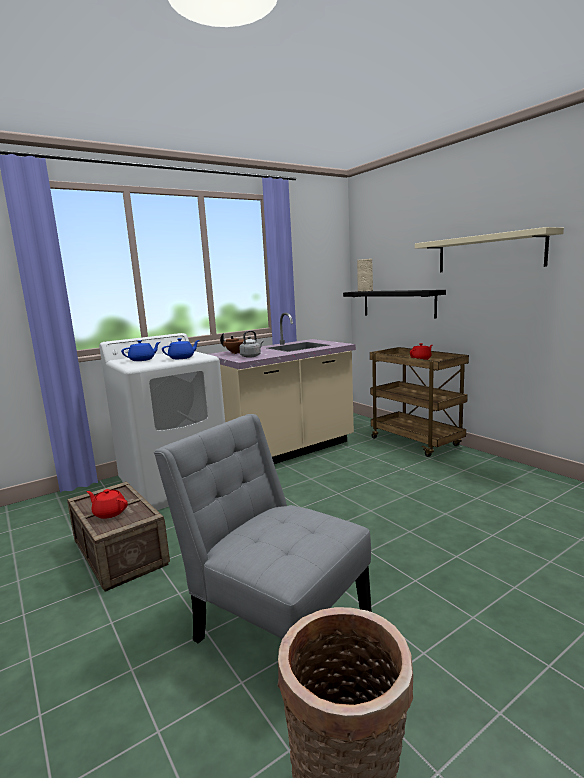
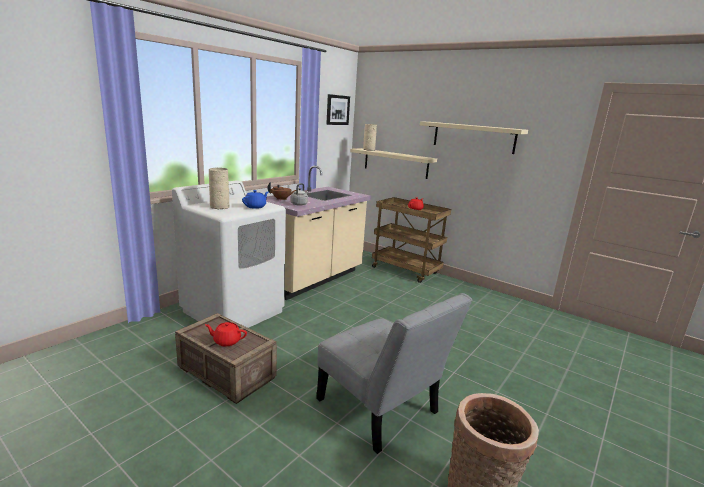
camera: 20 degrees left, 5 degrees up
blue teapot [121,340,160,361] -> beige vase [209,168,230,209]
grey chair [154,414,372,643] -> grey chair turned 150 degrees counterclockwise [316,293,472,454]
black shelf [343,290,446,318] -> beige shelf [350,148,437,179]
none -> picture [326,94,350,125]

